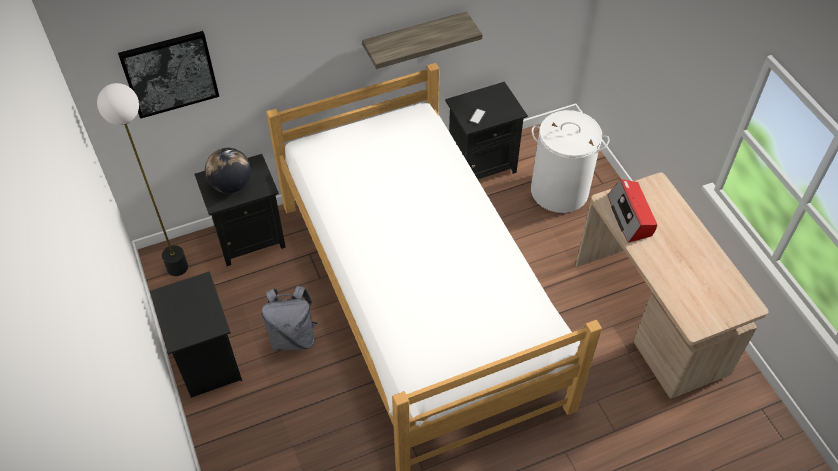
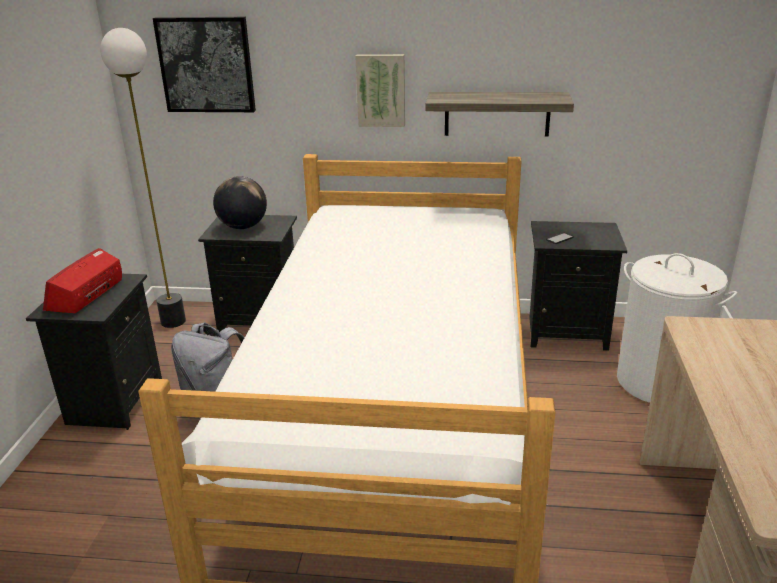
camera: 30 degrees right, 25 degrees down
radio [608,179,657,243] -> radio moved to [43,248,122,313]
none -> picture [355,54,405,127]

